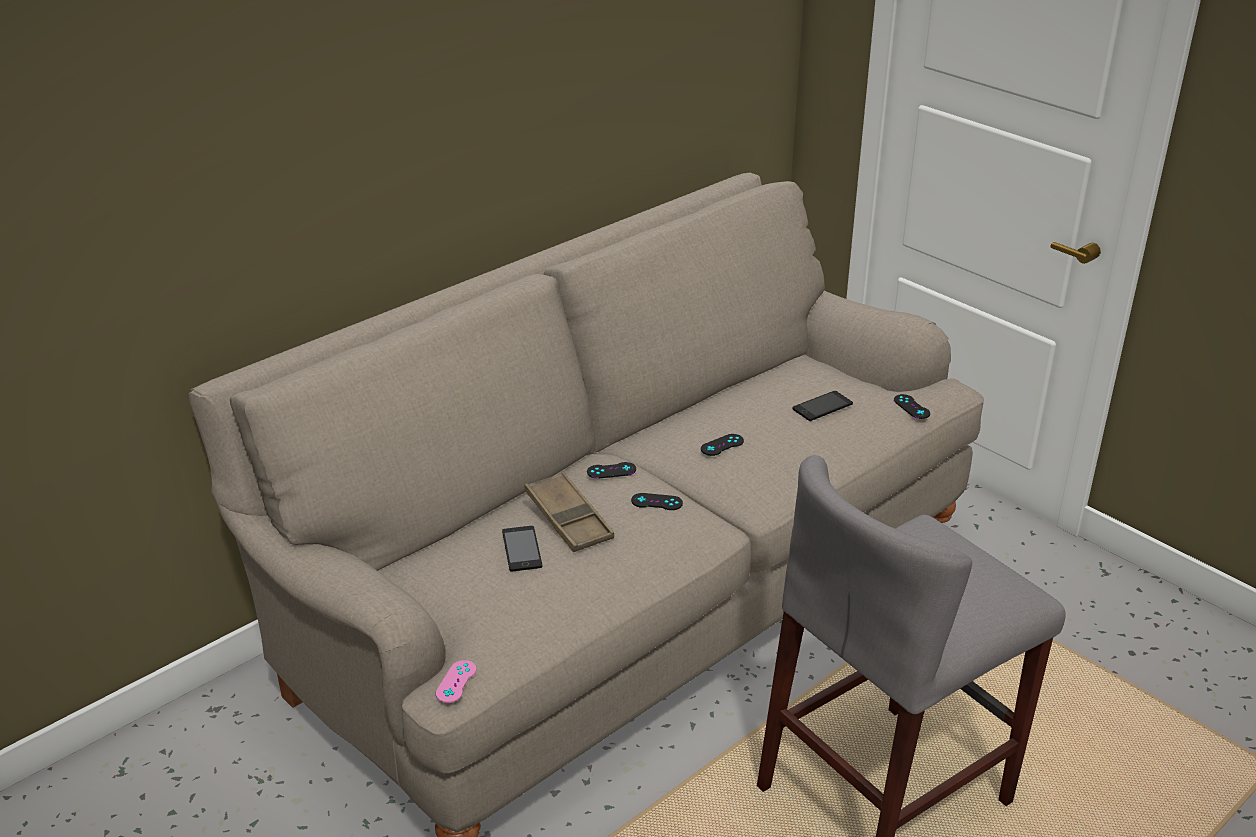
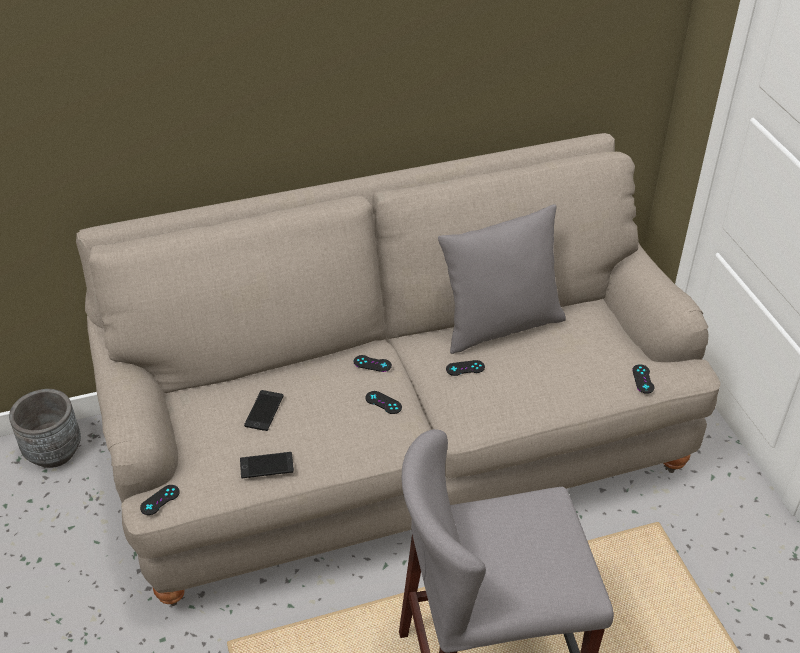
camera: 25 degrees right, 10 degrees up
pink game controller [436,660,476,703] -> black game controller [140,485,180,515]
brown tray [524,472,614,552] -> none
phone [792,391,853,421] -> phone moved to [240,452,294,479]
none -> grey planter [9,389,81,468]
none -> grey pillow [438,204,566,354]

